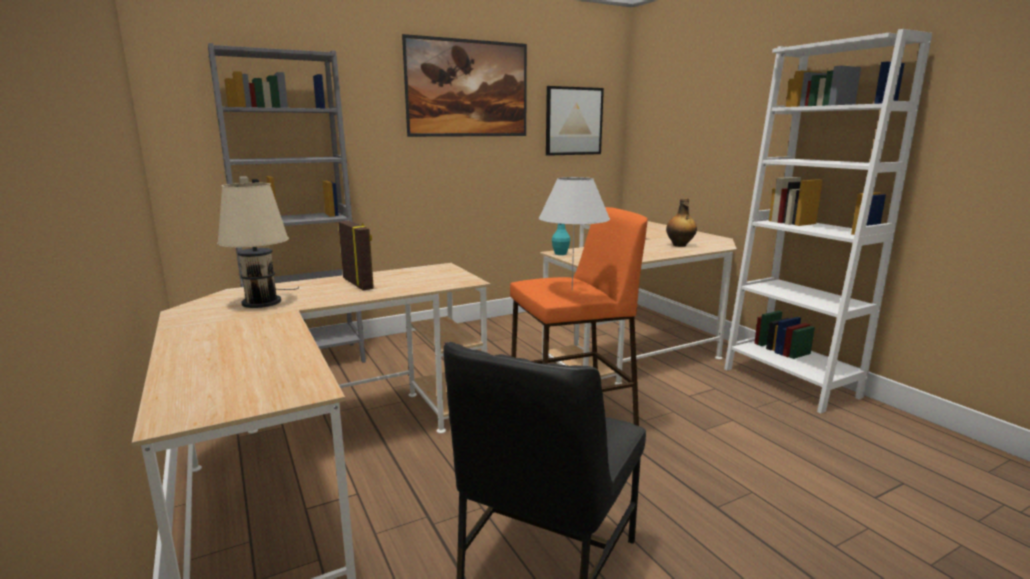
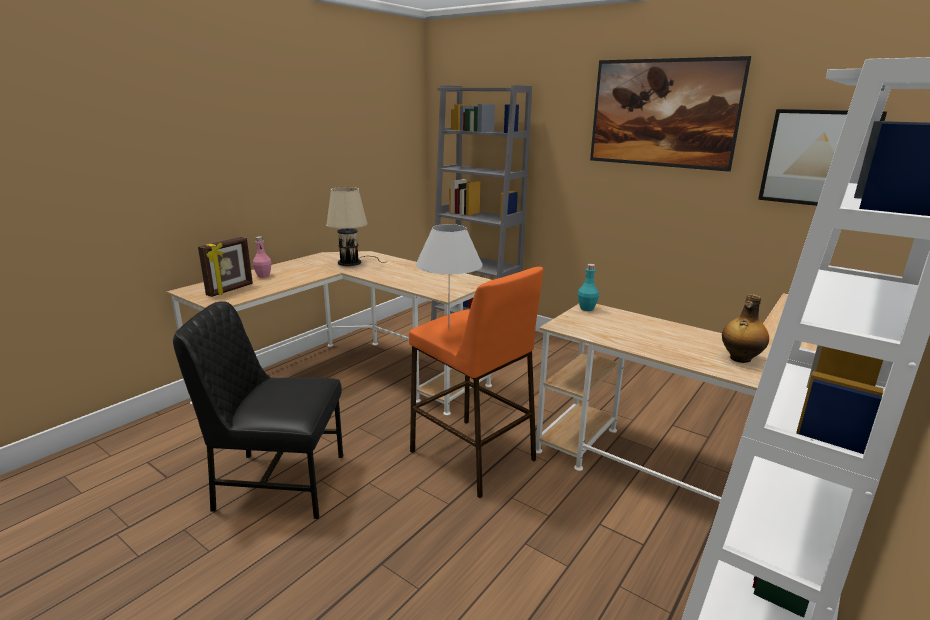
camera: 65 degrees right, 5 degrees up
picture frame [338,221,374,291] -> picture frame moved to [198,237,253,297]
none -> pink bottle [253,236,271,278]

